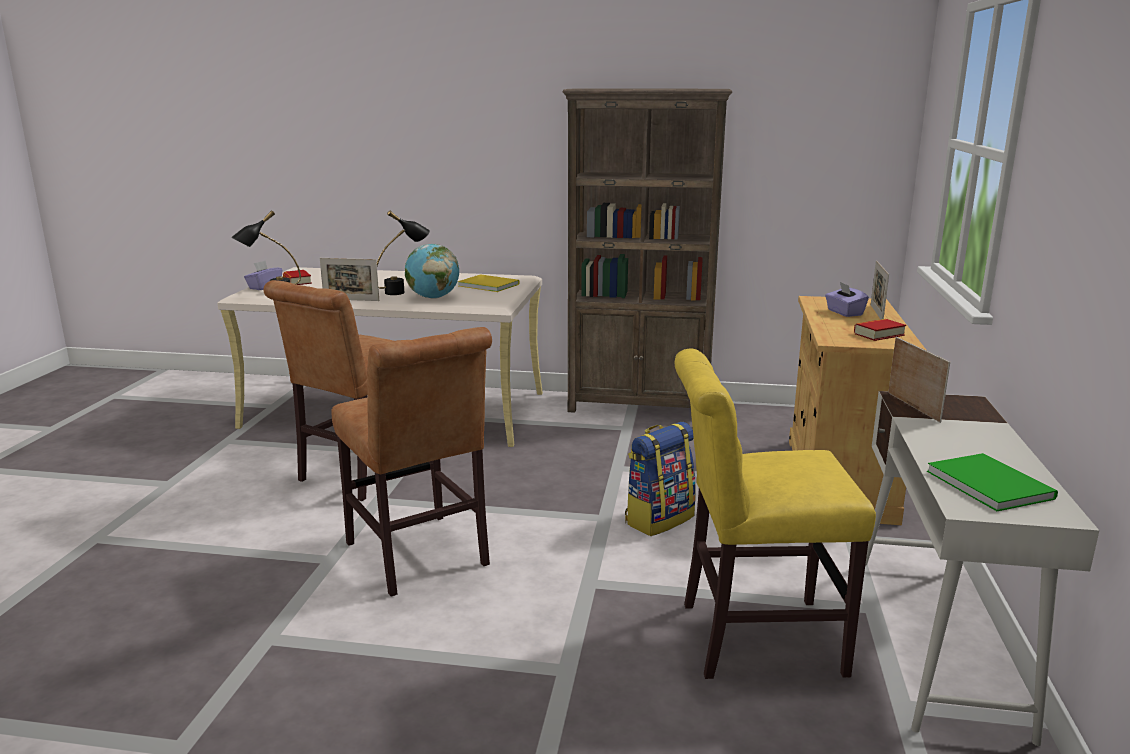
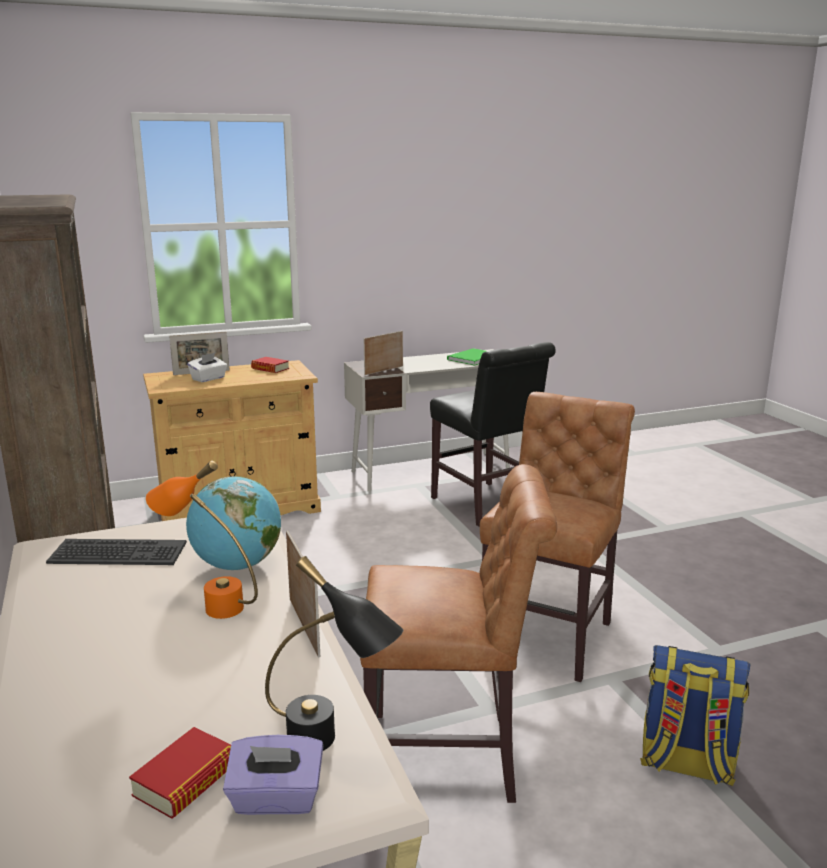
camera: 120 degrees left, 0 degrees up
black table lamp [377,211,430,295] -> orange table lamp [146,461,258,619]
yellow book [458,274,520,292] -> keyboard [46,539,187,565]
backpack [625,422,696,536] -> backpack moved to [640,645,750,786]
yellow chair [675,348,876,679] -> black chair [430,342,556,527]
purple tissue box [825,282,869,317] -> white tissue box [187,353,227,382]

